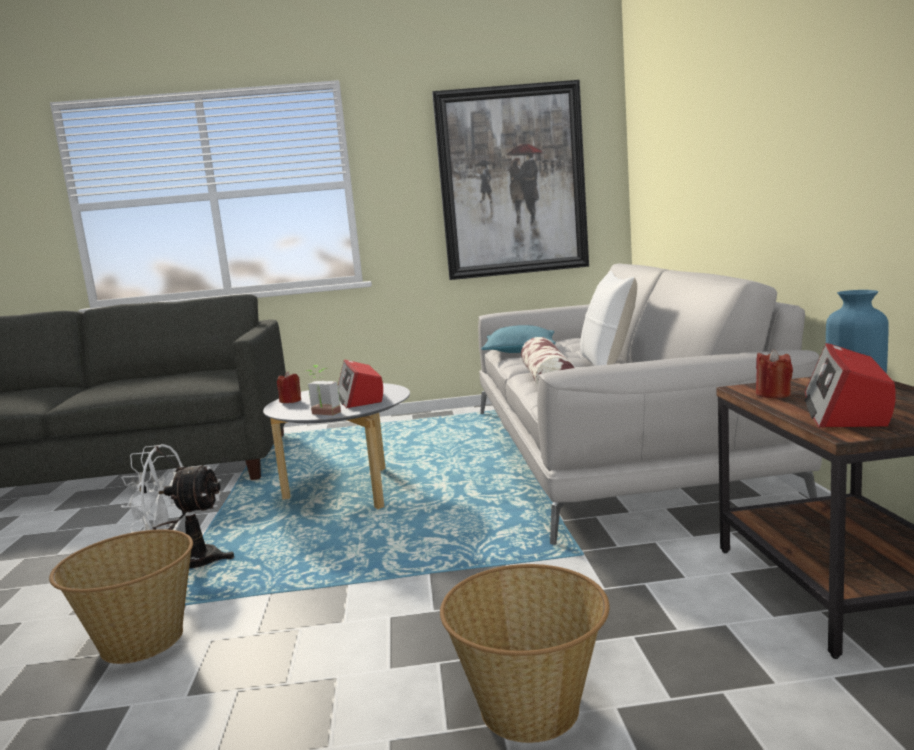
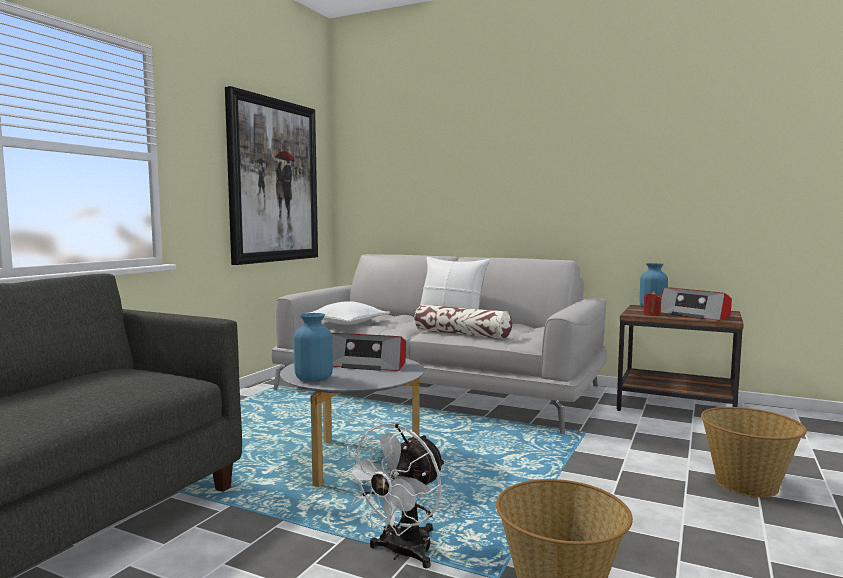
camera: 60 degrees left, 5 degrees down
red candle [277,372,301,403] -> blue vase [294,313,333,382]
potted plant [306,365,341,415] -> none
turquoise pillow [482,325,556,353] -> white pillow [309,301,390,325]

